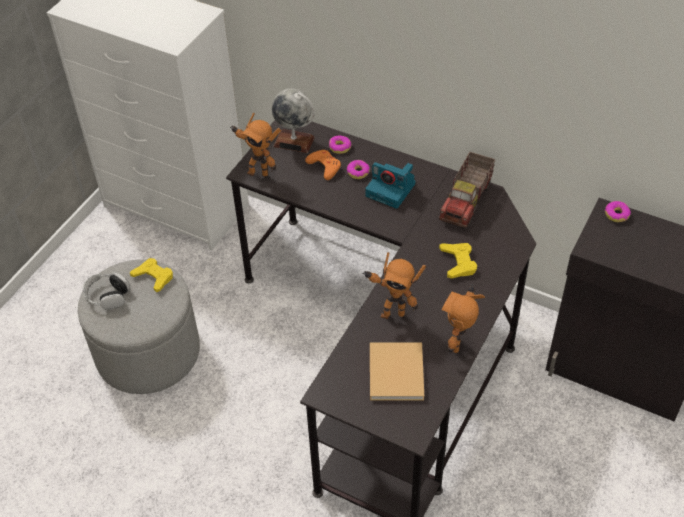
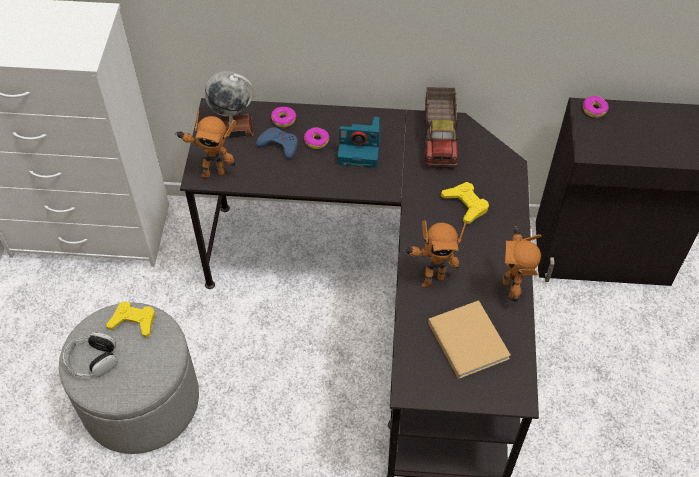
camera: 25 degrees left, 5 degrees up
orange game controller [305,150,341,180] -> blue game controller [256,127,298,159]

